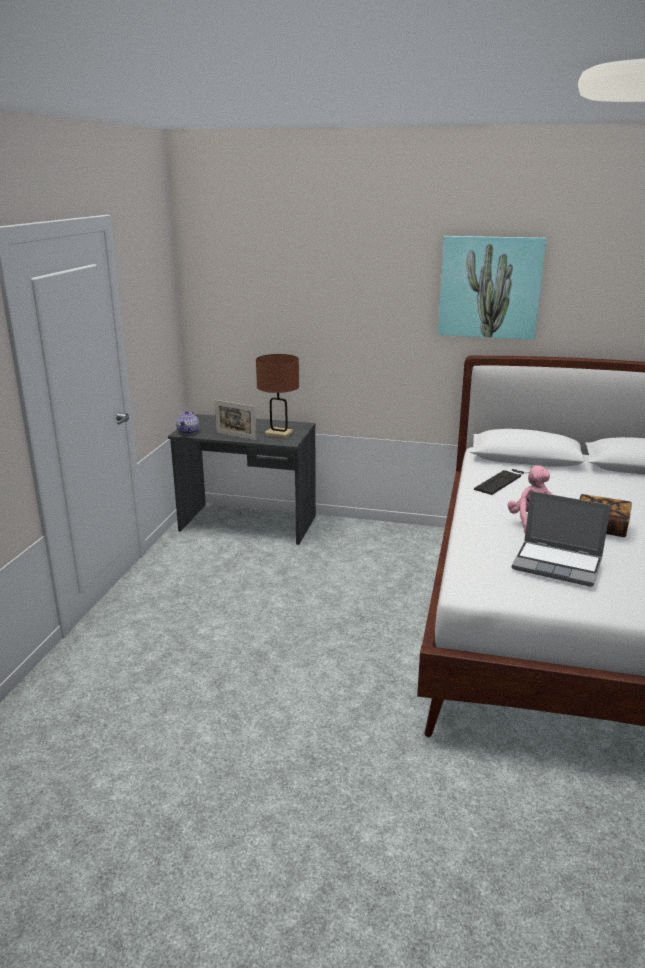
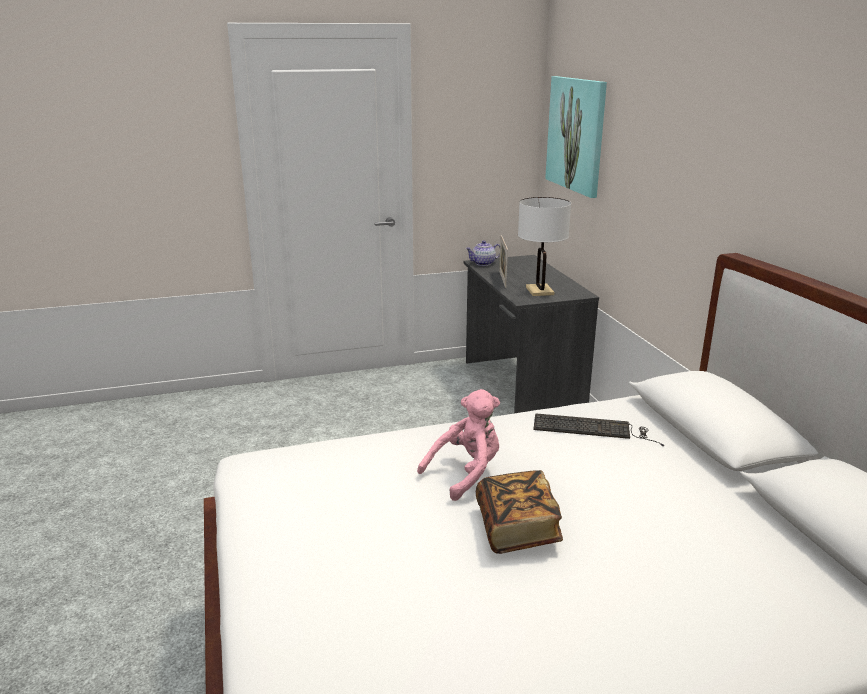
camera: 60 degrees right, 0 degrees up
brown table lamp [256,354,299,438] -> white table lamp [518,197,571,296]
picture [438,236,546,340] -> picture moved to [545,76,607,198]
laptop [512,491,611,587] -> none

